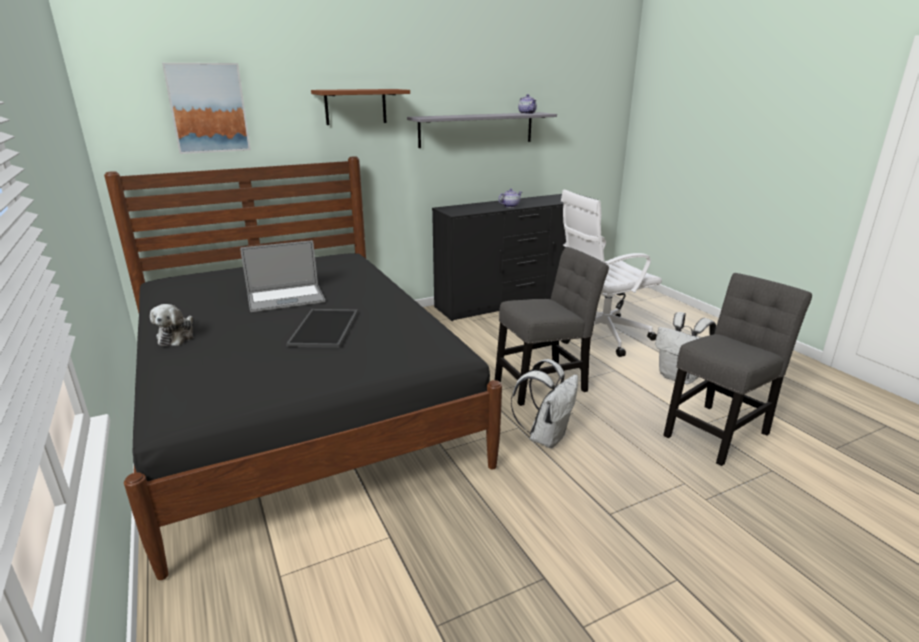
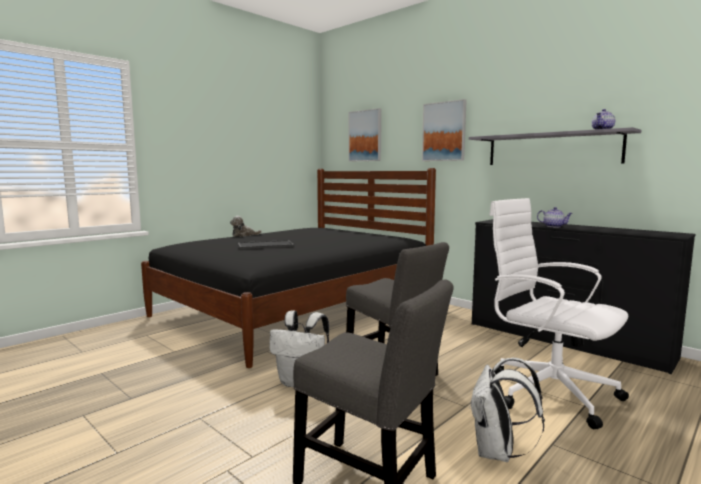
camera: 70 degrees right, 15 degrees down
laptop [240,240,325,312] -> none
brown shelf [311,89,410,125] -> picture [422,99,467,161]

